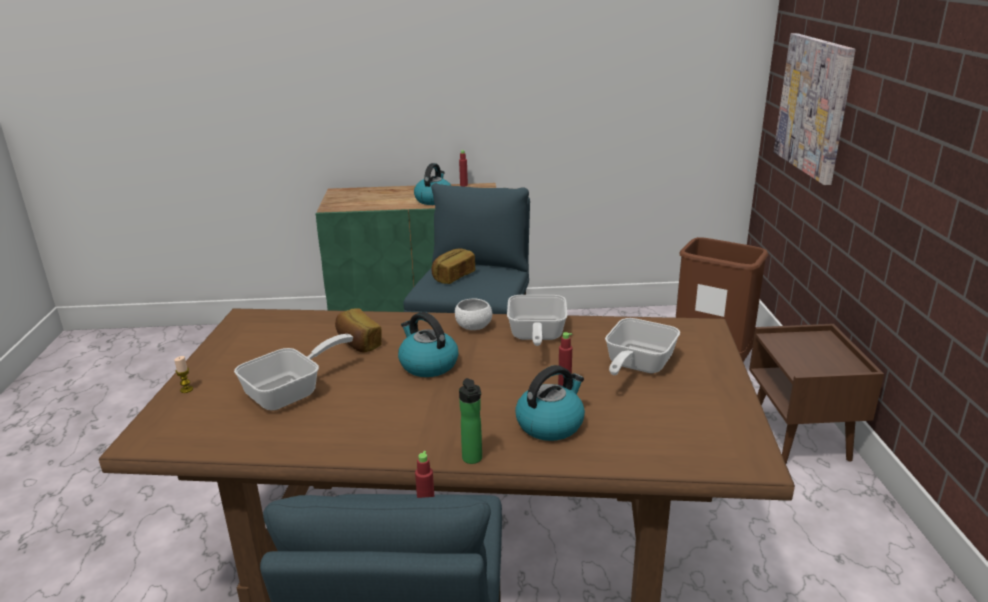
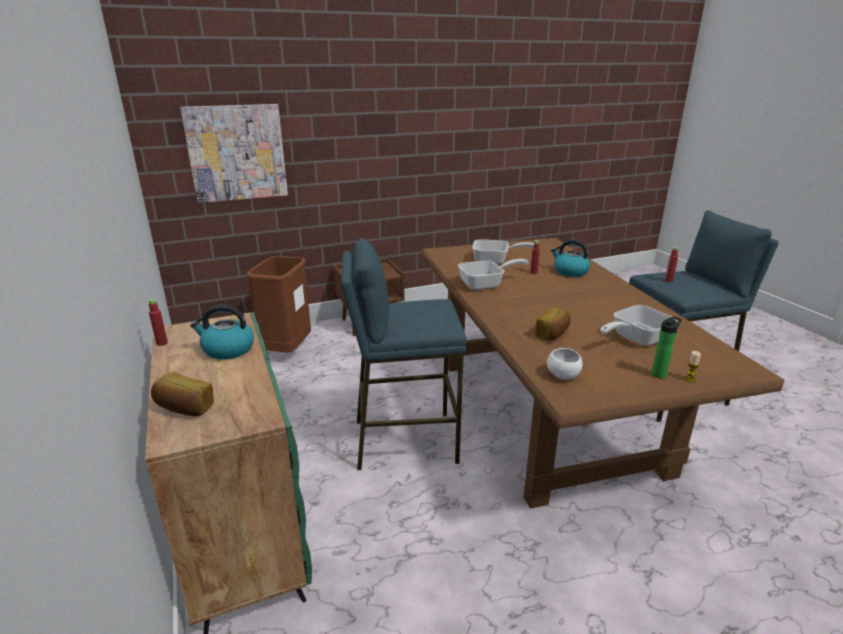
camera: 110 degrees left, 0 degrees up
frying pan [234,334,353,410] -> frying pan turned 60 degrees counterclockwise [600,305,677,346]
kettle [398,312,459,377] -> none
bread [431,248,475,284] -> bread moved to [151,372,214,416]
white bowl [455,298,492,330] -> white bowl moved to [547,348,583,380]
bottle [459,378,482,464] -> bottle moved to [651,316,682,379]

